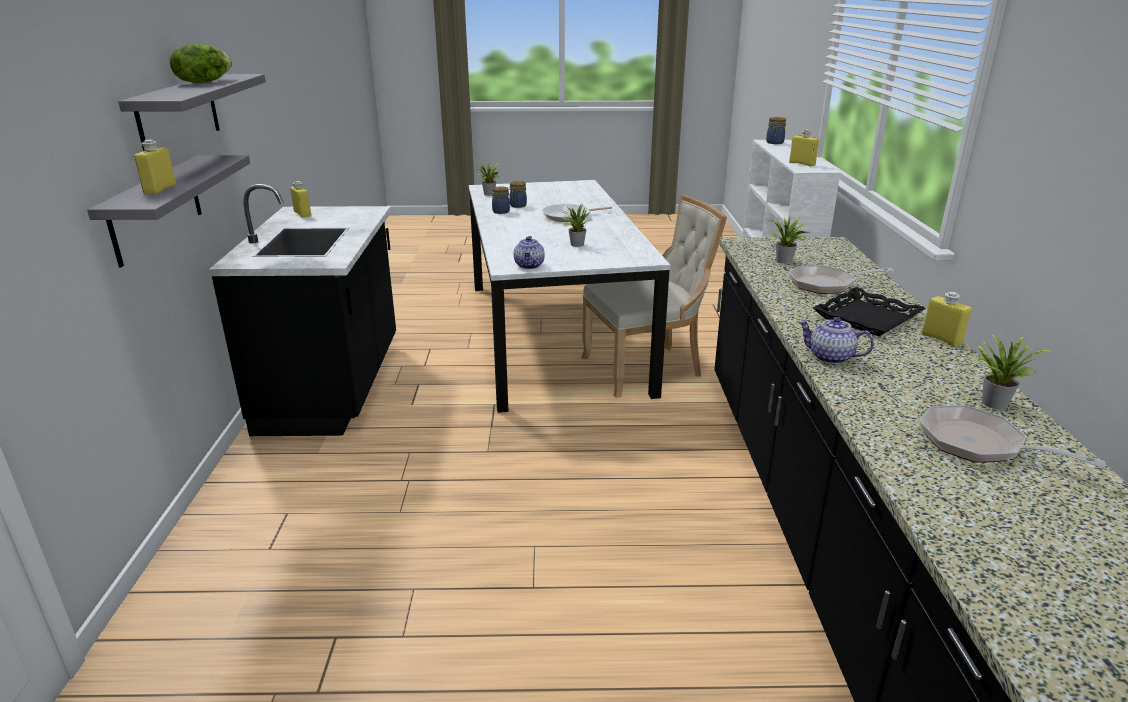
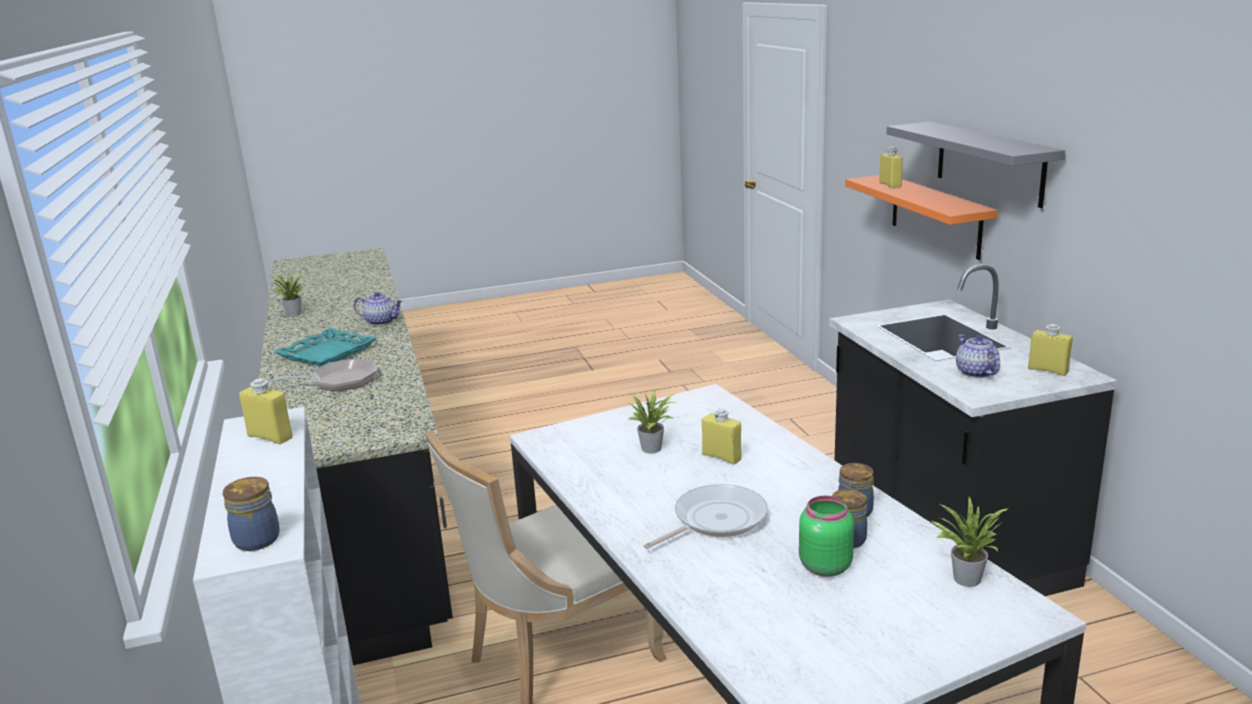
camera: 165 degrees right, 5 degrees down
grey shelf [87,155,250,267] -> orange shelf [845,175,998,260]
lettuce [170,44,232,83] -> none
teapot [514,236,545,269] -> teapot moved to [956,335,1000,378]
potted plant [770,215,809,264] -> none
black tray [813,287,926,336] -> turquoise tray [274,328,376,367]
frying pan [919,405,1105,468] -> none
yellow bottle [922,292,972,347] -> yellow bottle moved to [702,408,742,465]
none -> green jar [799,496,854,577]

